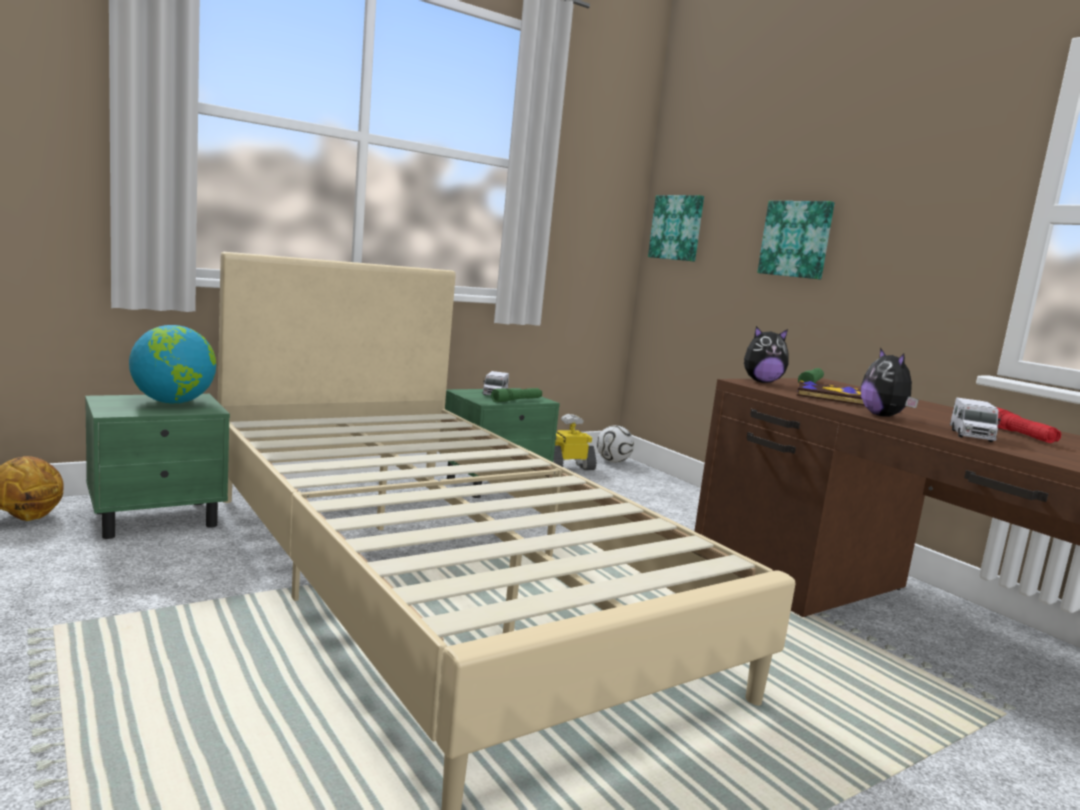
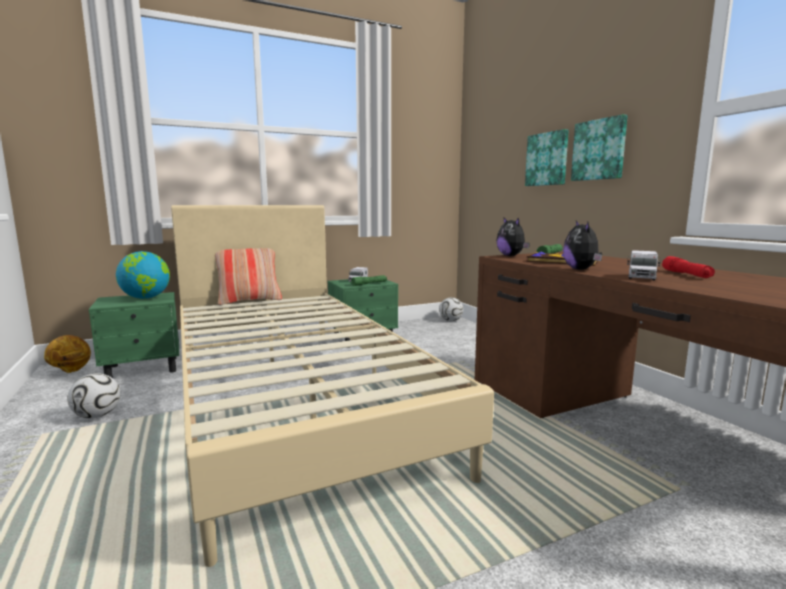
camera: 10 degrees right, 0 degrees up
toy robot [553,414,597,470] -> none
picture [648,195,704,262] -> picture moved to [571,114,628,181]
plush toy [744,326,789,383] -> plush toy turned 60 degrees clockwise [496,217,530,256]
none -> football [67,373,120,418]
none -> pillow [215,248,282,305]

